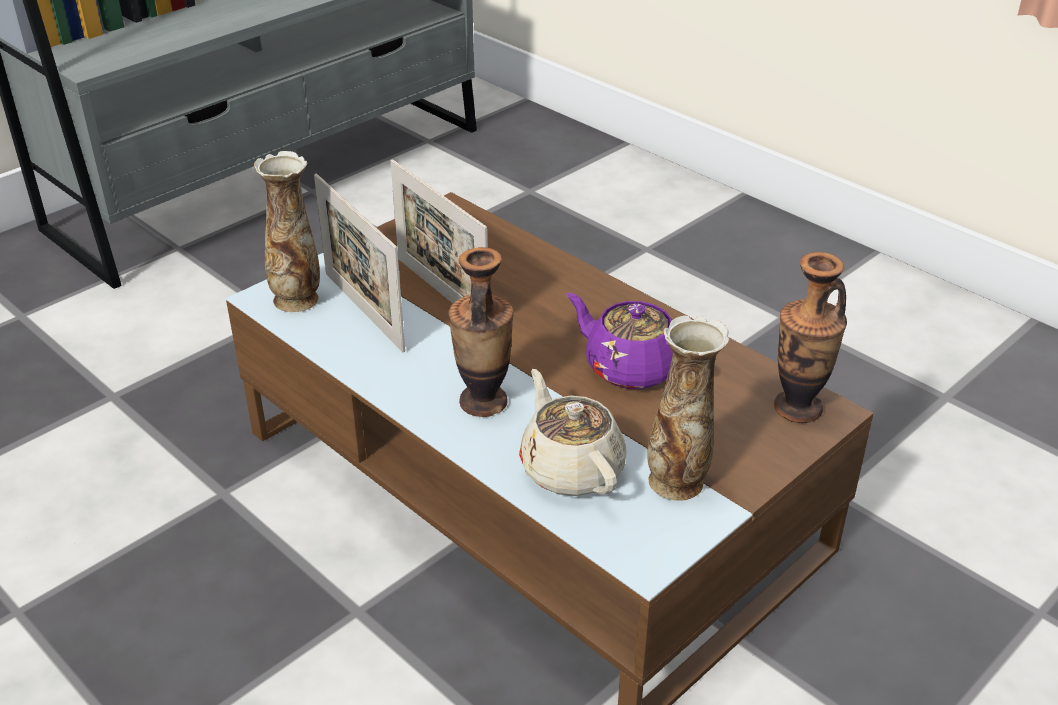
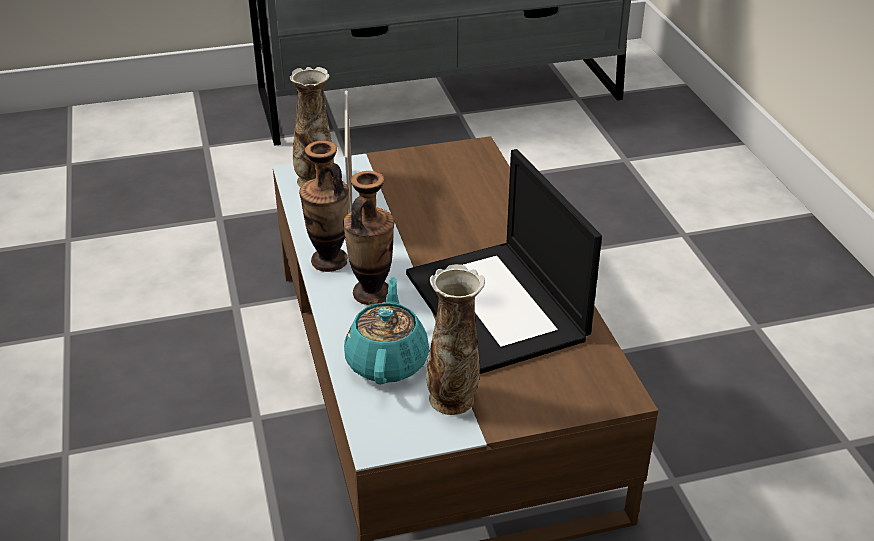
camera: 30 degrees right, 0 degrees up
picture frame [391,159,487,303] -> none
beige teapot [519,369,627,496] -> turquoise teapot [344,277,430,385]
purple teapot [567,293,673,389] -> laptop [406,149,602,374]
vase [774,252,847,423] -> vase moved to [299,141,349,272]

